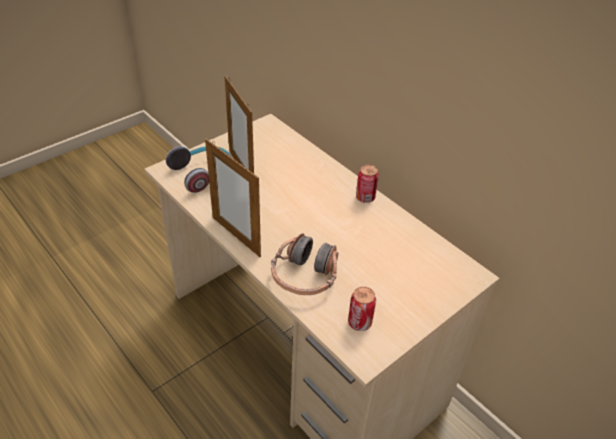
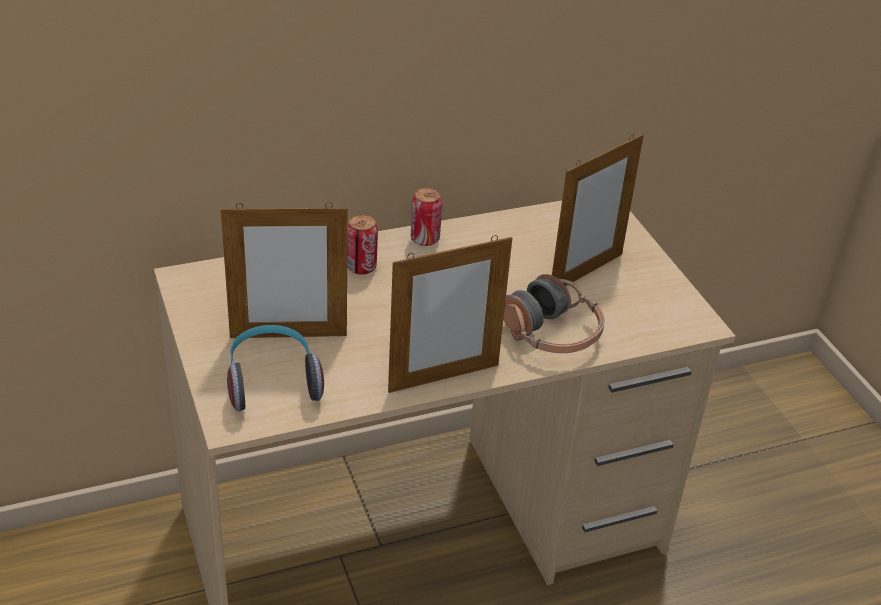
camera: 70 degrees left, 5 degrees down
can [348,287,376,331] -> can moved to [347,214,378,275]
none -> picture frame [552,134,644,286]

